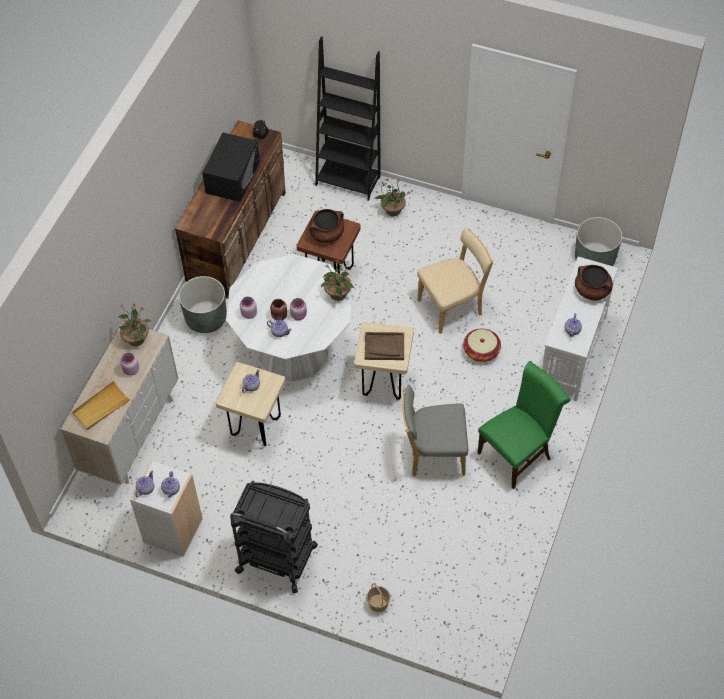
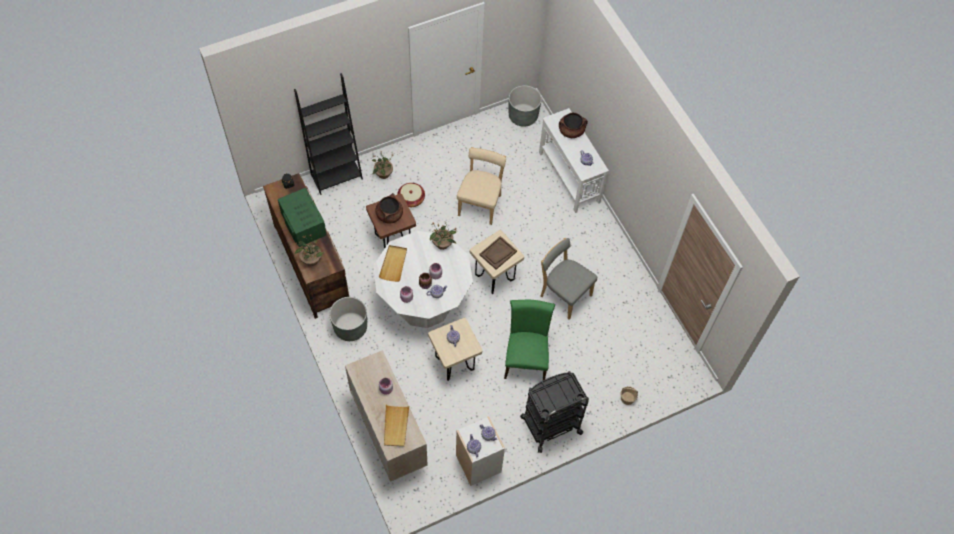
camera: 50 degrees left, 5 degrees up
potted plant [119,303,151,346] -> potted plant moved to [294,235,324,266]
black microwave [202,133,260,202] -> green microwave [278,188,327,247]
grey chair [402,385,468,477] -> grey chair turned 90 degrees clockwise [540,238,597,320]
basket [463,329,501,362] -> basket moved to [397,183,425,207]
green chair [478,361,571,489] -> green chair moved to [504,300,555,380]
none -> beige tray [379,245,407,282]

